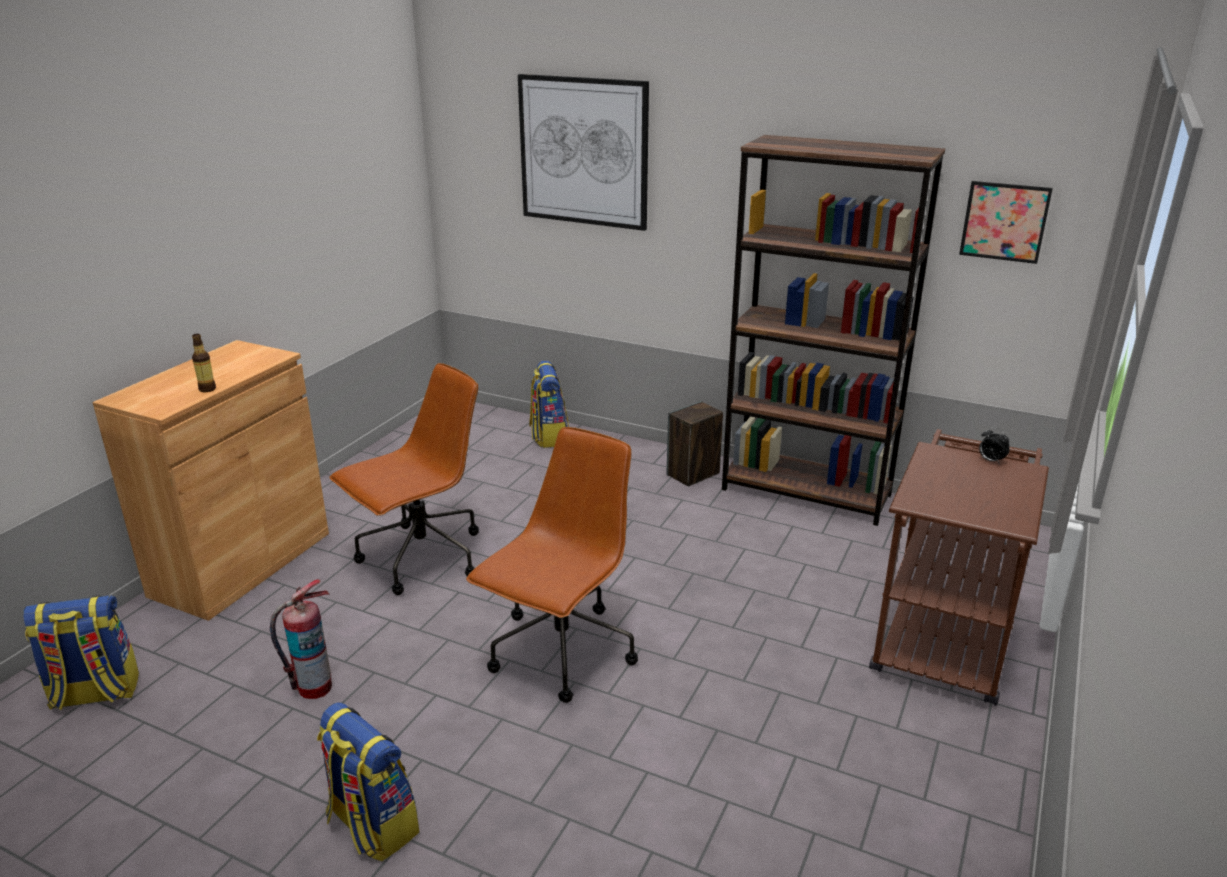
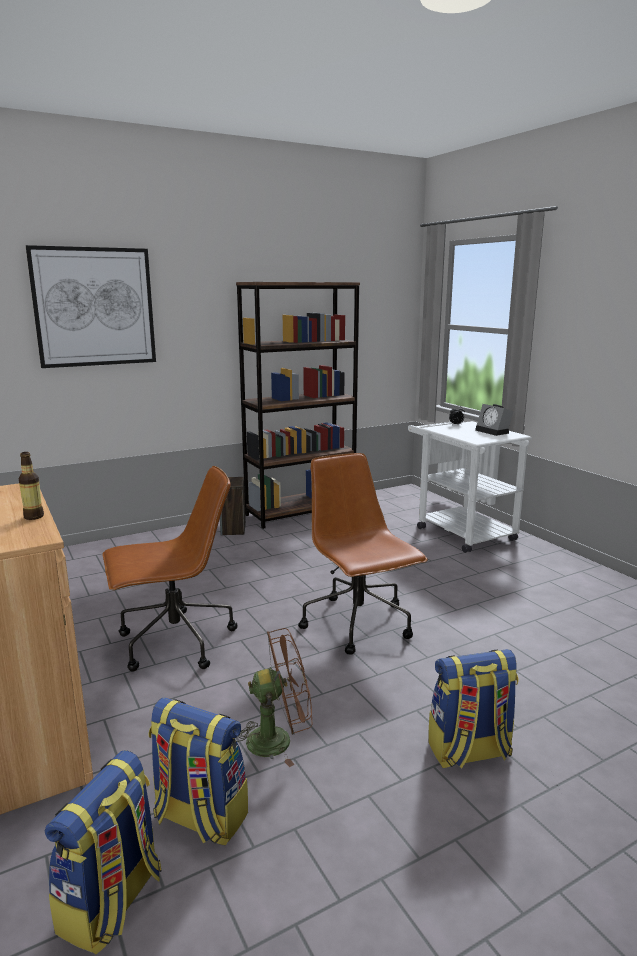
camera: 55 degrees left, 10 degrees down
fire extinguisher [270,579,332,699] -> brown fan [236,628,313,767]
brown office chair [330,363,479,595] -> brown office chair turned 75 degrees clockwise [102,466,237,672]
backpack [529,361,569,448] -> backpack moved to [149,698,248,845]
brown cart [869,429,1049,706] -> white cart [408,421,532,553]
picture [959,181,1053,264] -> none
none -> alarm clock [475,404,513,436]

